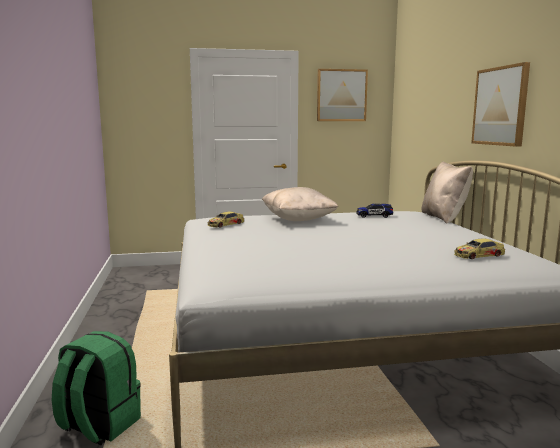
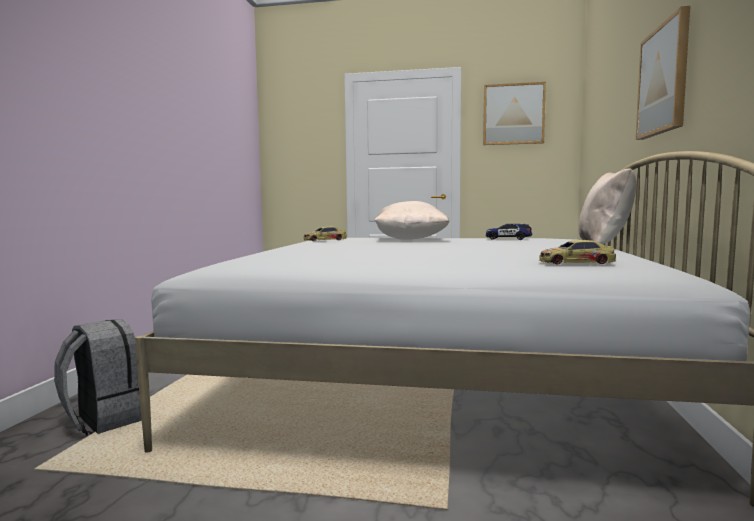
camera: 20 degrees right, 5 degrees down
green backpack [51,331,141,446] -> grey backpack [54,319,142,435]

